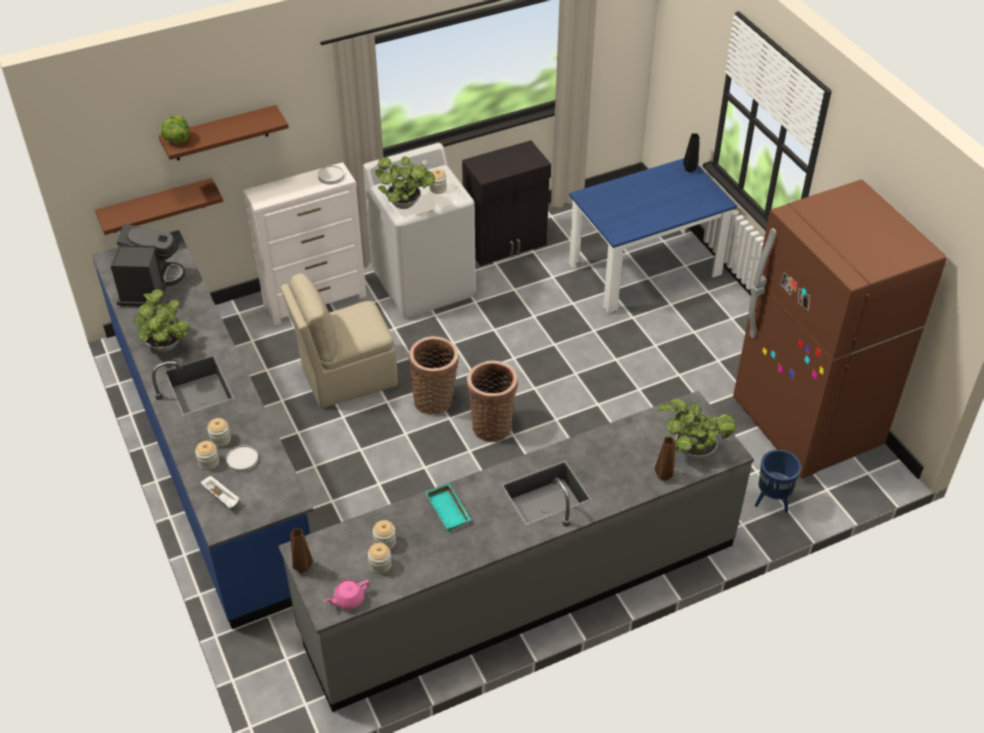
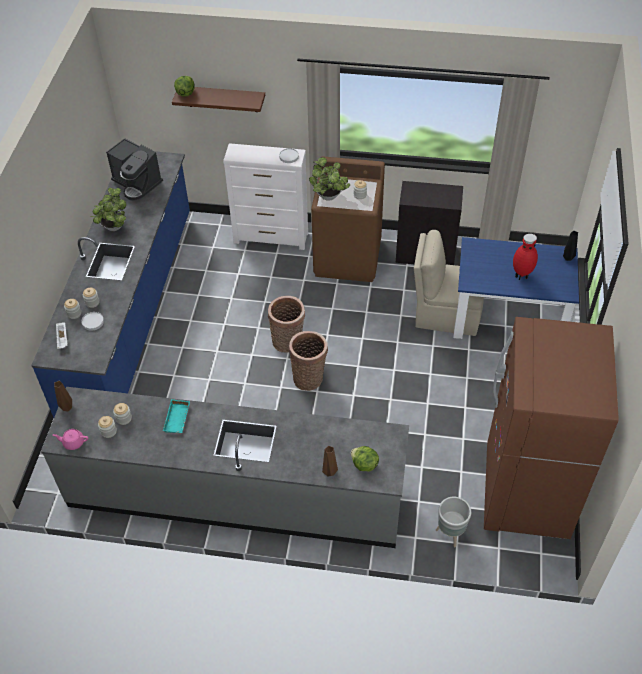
camera: 35 degrees right, 5 degrees up
brown shelf [95,178,223,235] -> none
coffee machine [111,224,185,307] -> coffee machine turned 90 degrees clockwise [106,138,163,201]
beige chair [281,273,398,408] -> beige chair moved to [414,230,484,336]
white washing machine [363,143,476,319] -> brown washing machine [311,156,385,282]
potted plant [658,398,736,459] -> lettuce [351,446,379,471]
blue planter [755,450,801,513] -> grey planter [436,497,471,548]
none -> red vase [513,234,538,280]

